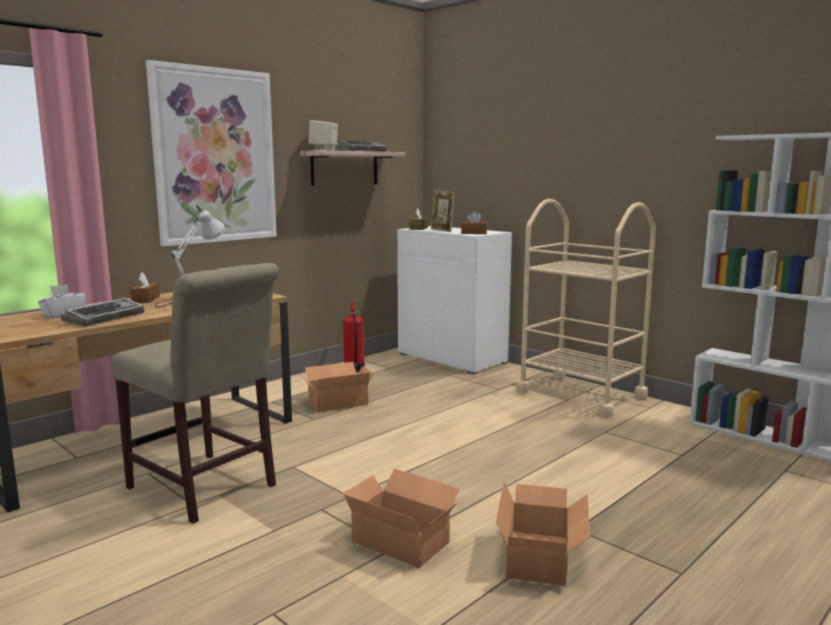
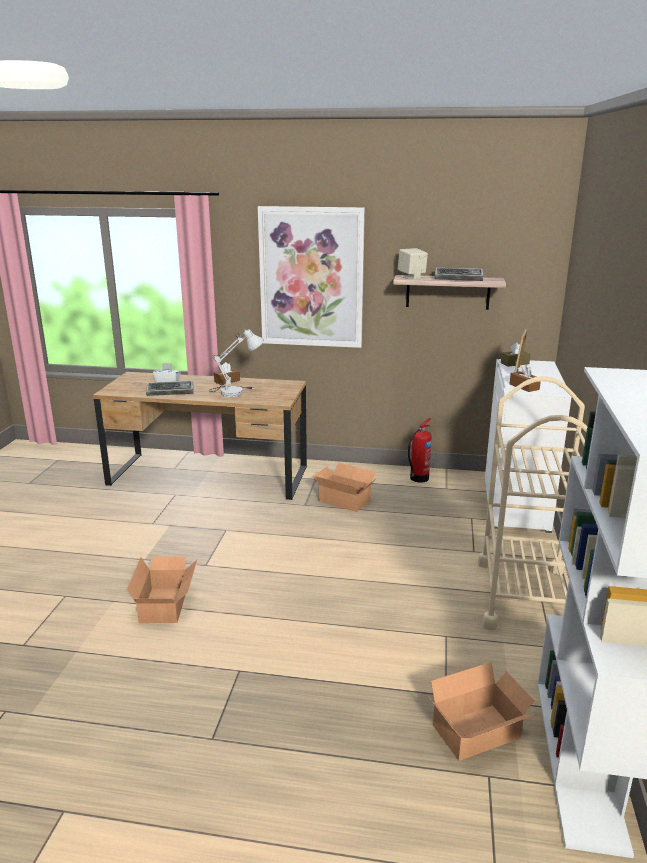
camera: 55 degrees right, 10 degrees up
beige chair [111,263,279,524] -> none
cardboard box [496,481,590,586] -> cardboard box moved to [428,662,537,761]

